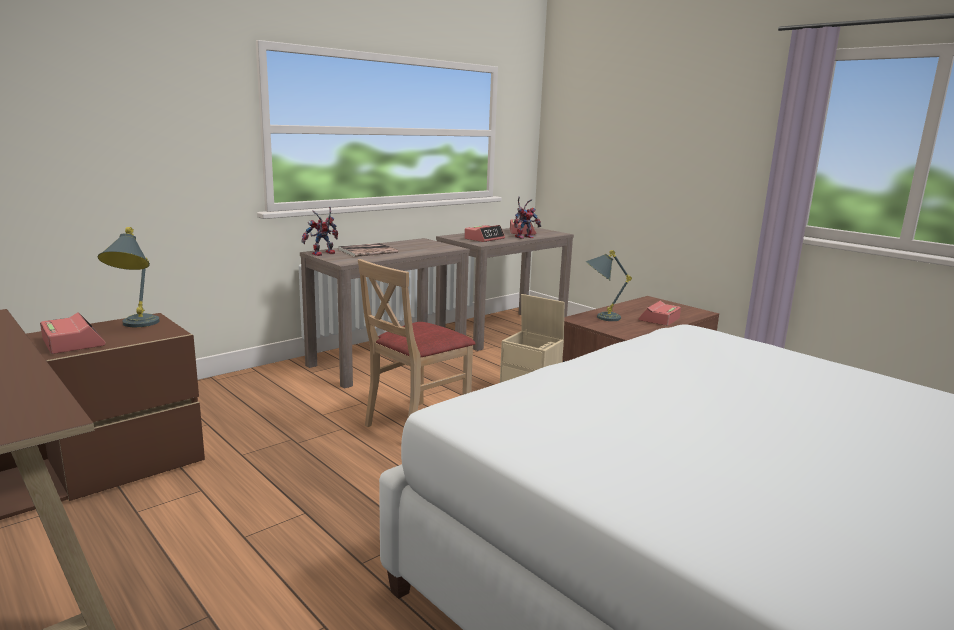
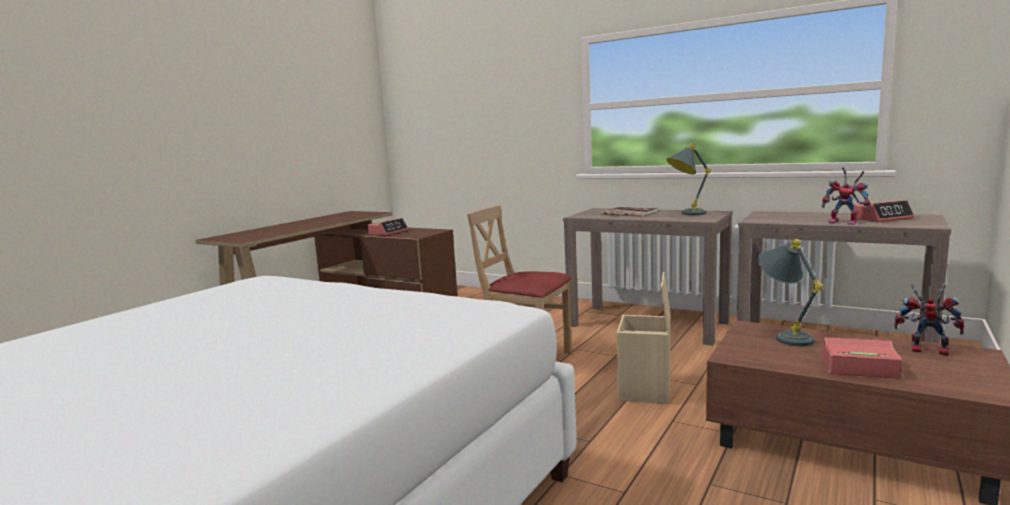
camera: 75 degrees right, 5 degrees down
grey table lamp [97,227,160,327] -> grey table lamp moved to [667,144,711,215]
toy robot [301,207,338,256] -> toy robot moved to [894,283,964,356]
alarm clock [464,225,505,242] -> none

